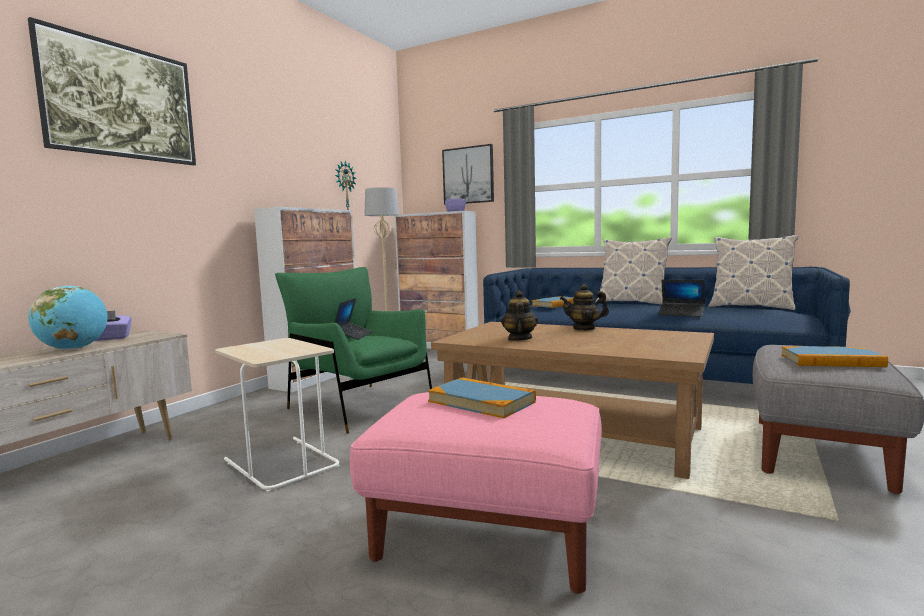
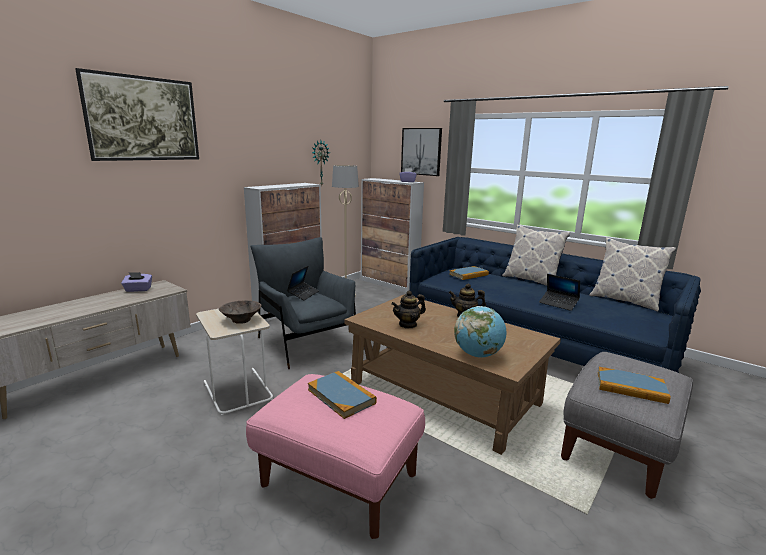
camera: 10 degrees right, 10 degrees up
globe [28,286,108,350] -> globe moved to [454,306,507,358]
green armchair [275,267,432,434] -> grey armchair [250,237,356,369]
teapot [501,291,538,341] -> teapot turned 135 degrees counterclockwise [391,290,426,328]
none -> brown bowl [219,300,262,324]

